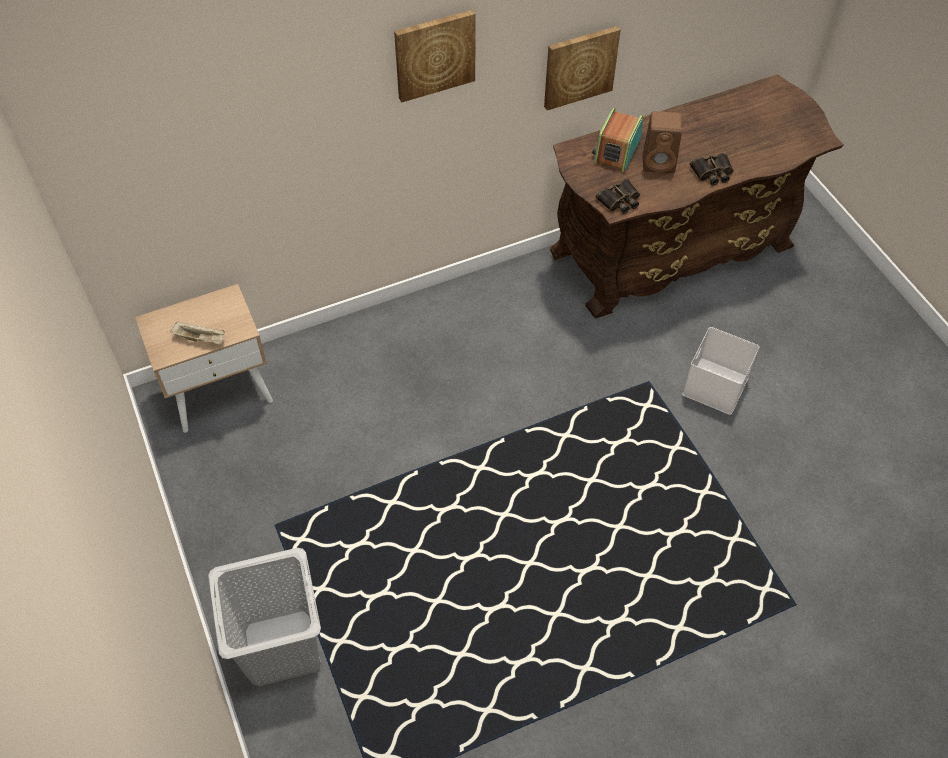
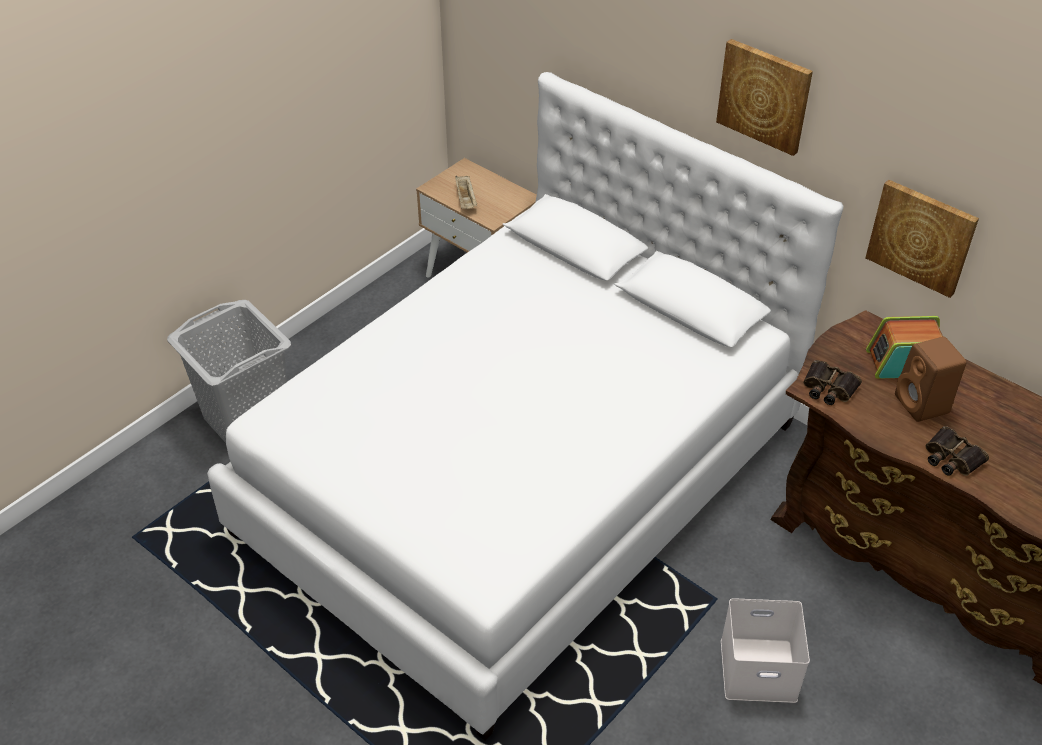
camera: 65 degrees right, 10 degrees down
none -> white bed [207,72,843,741]

